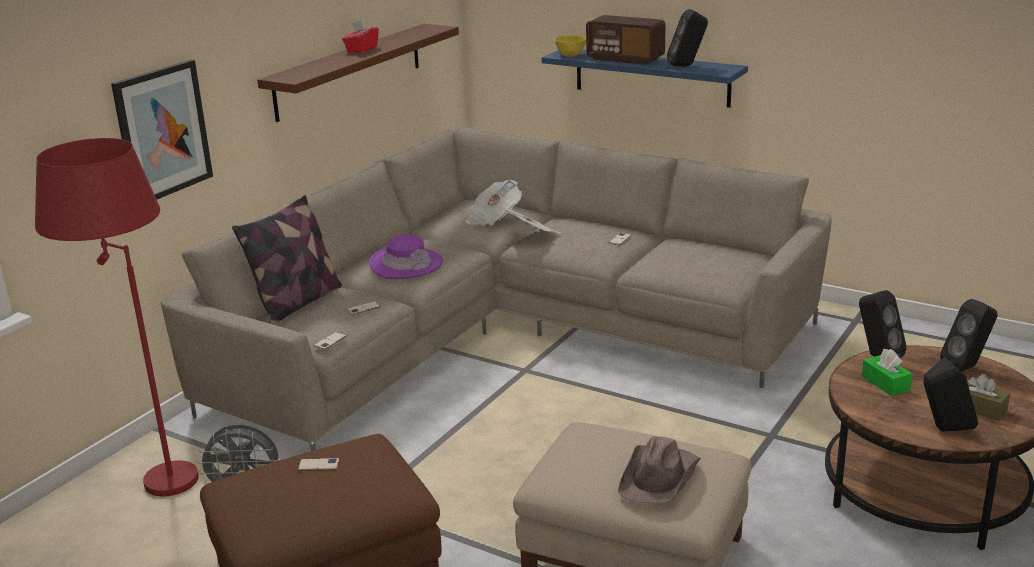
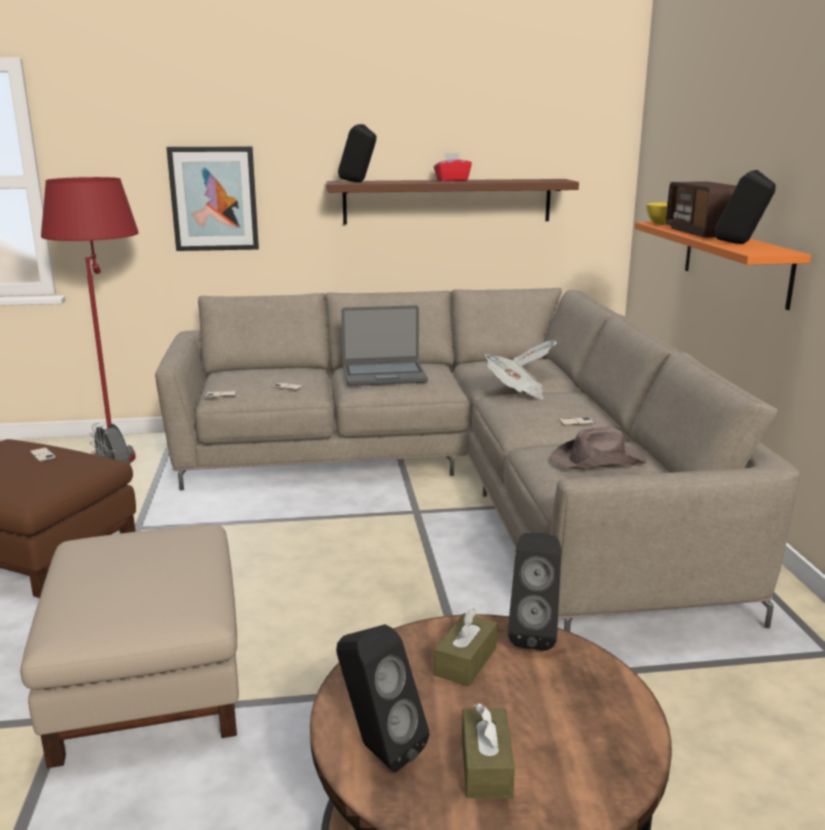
camera: 50 degrees right, 5 degrees down
pillow [232,195,342,325] -> none
purple hat [369,234,443,279] -> laptop [341,305,428,386]
blue shelf [542,50,748,108] -> orange shelf [635,222,811,310]
brown hat [618,436,701,504] -> brown hat moved to [550,426,646,469]
green tissue box [862,349,912,396] -> brown tissue box [434,607,497,687]
black speaker [940,299,998,372] -> black speaker moved to [338,124,376,182]

